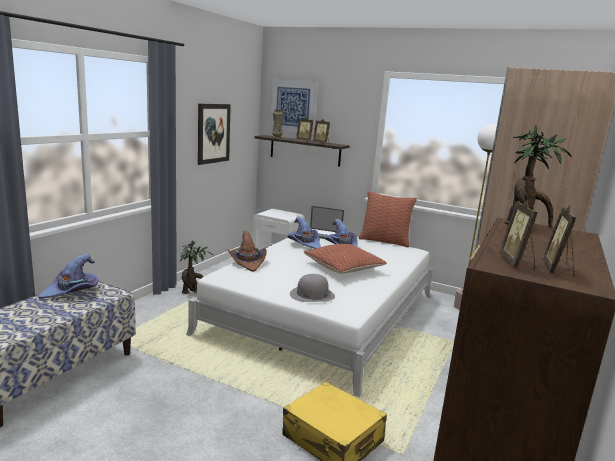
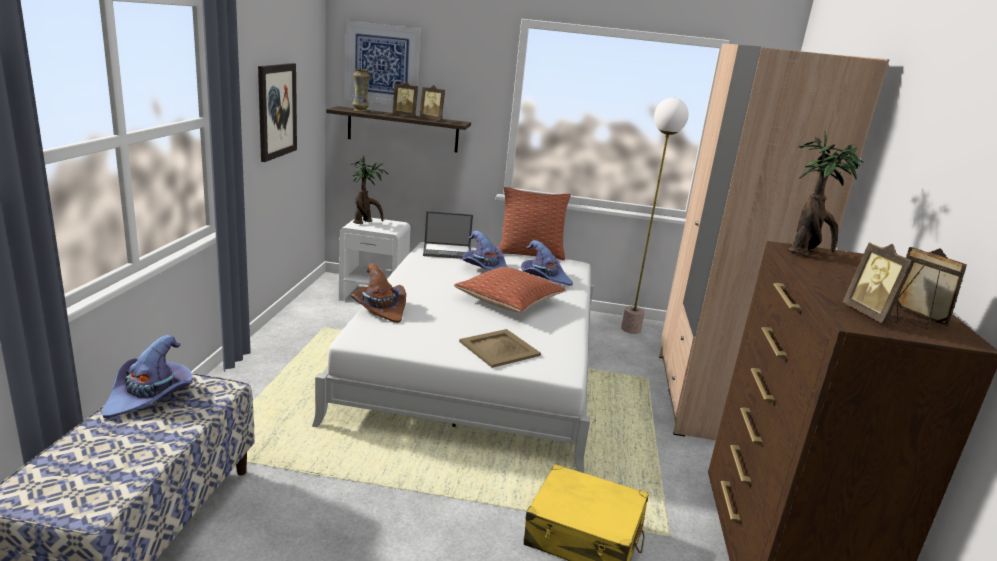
camera: 20 degrees left, 5 degrees up
potted plant [180,240,214,294] -> potted plant moved to [350,155,389,224]
purple hat [287,217,321,249] -> purple hat moved to [521,240,573,286]
grey hat [290,274,335,302] -> beige tray [459,329,541,368]
picture frame [542,206,576,277] -> picture frame turned 150 degrees clockwise [890,247,967,329]

